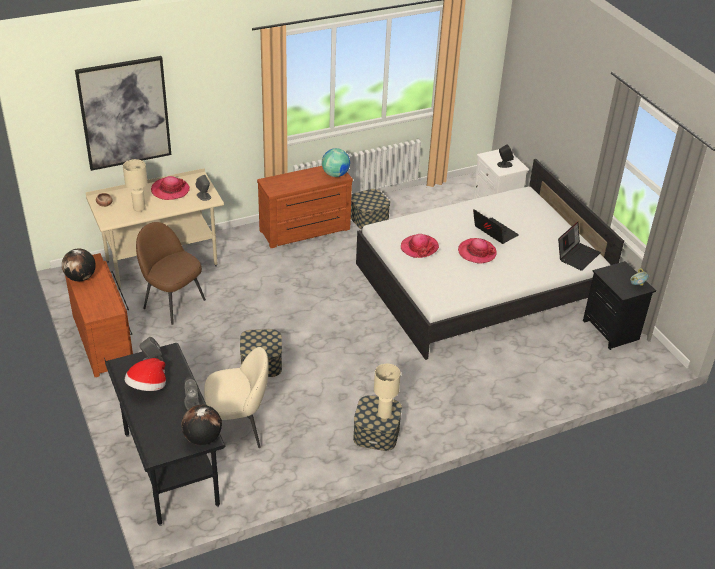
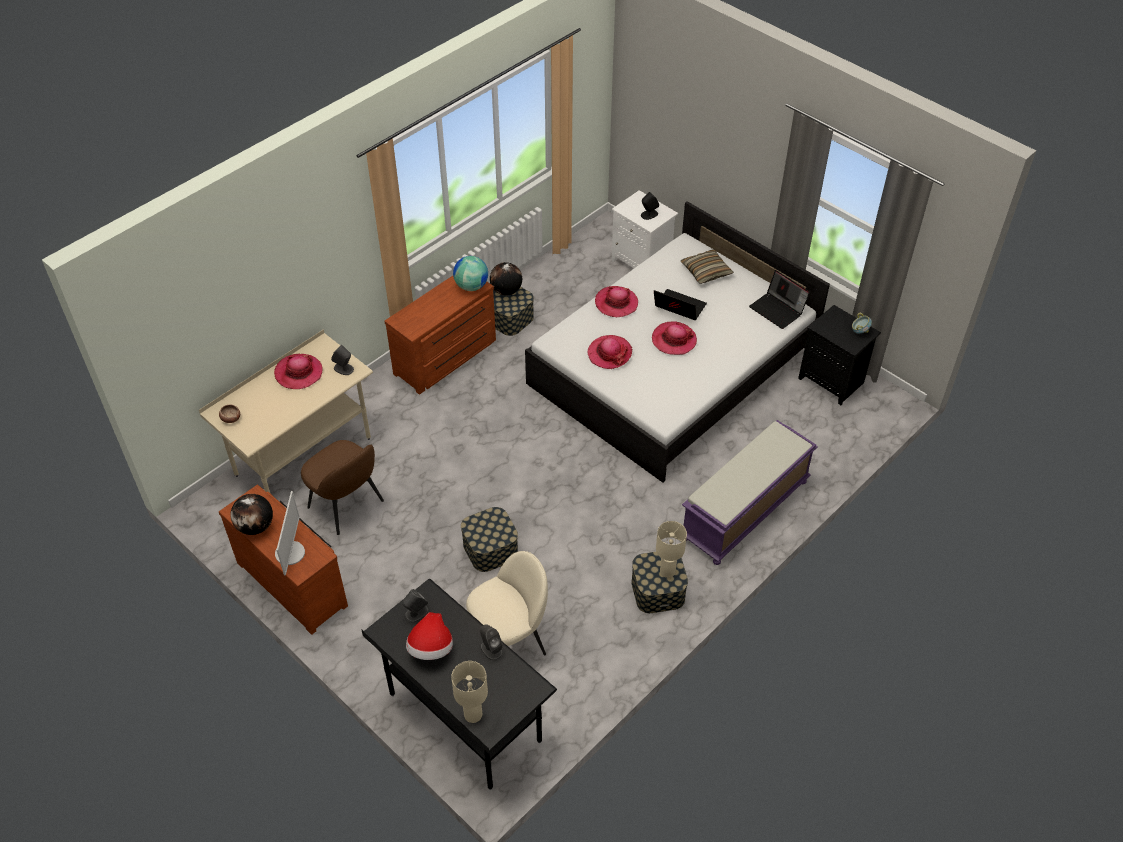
camera: 20 degrees left, 10 degrees up
picture [75,56,171,171] -> none
beige table lamp [123,159,148,211] -> beige table lamp moved to [451,661,488,723]
brown chair [136,222,206,325] -> brown chair turned 150 degrees counterclockwise [301,440,384,535]
globe [181,405,222,445] -> globe moved to [490,262,522,296]
laptop [558,222,601,271] -> laptop turned 120 degrees clockwise [749,270,810,329]
none -> monitor [275,491,305,576]
none -> hat [595,286,638,317]
none -> pillow [681,250,734,284]
none -> purple bench [682,420,818,565]

